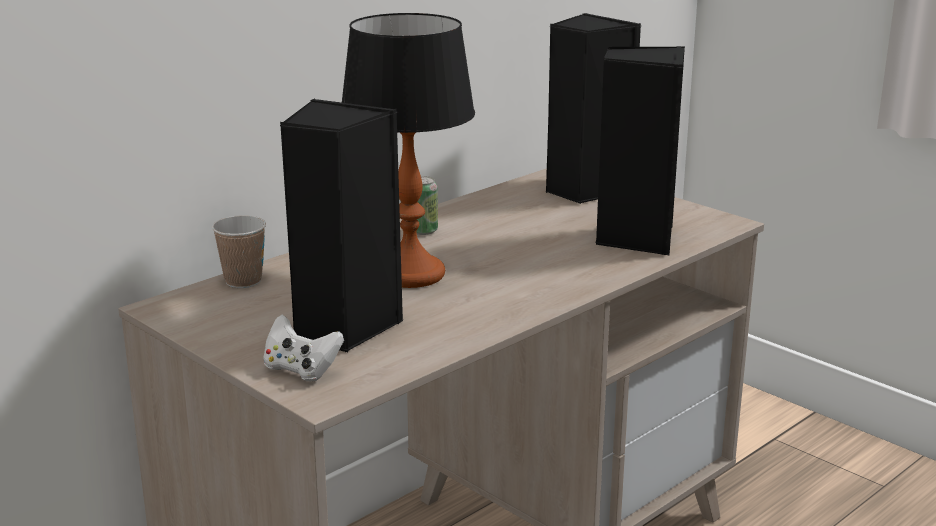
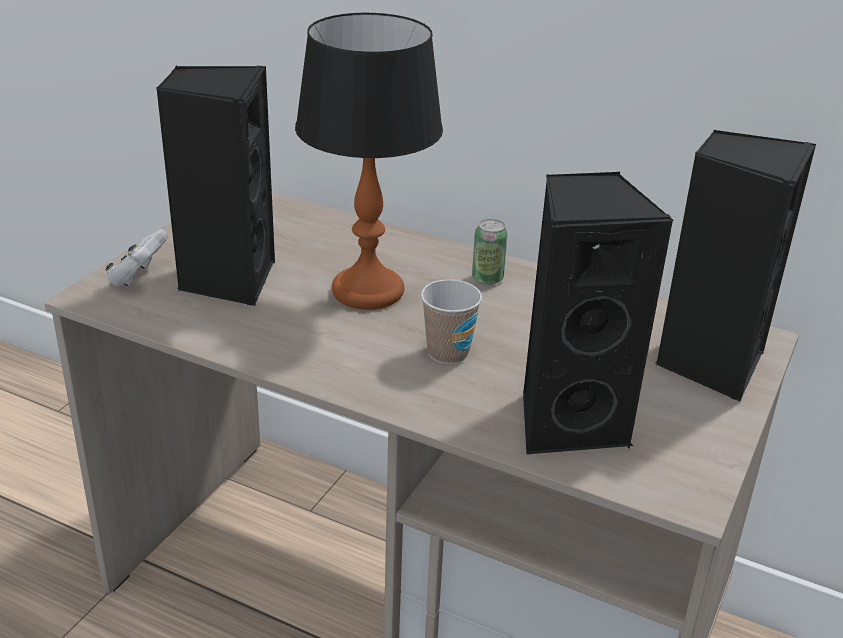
camera: 70 degrees right, 10 degrees up
cup [212,215,266,288] -> cup moved to [421,279,482,364]

